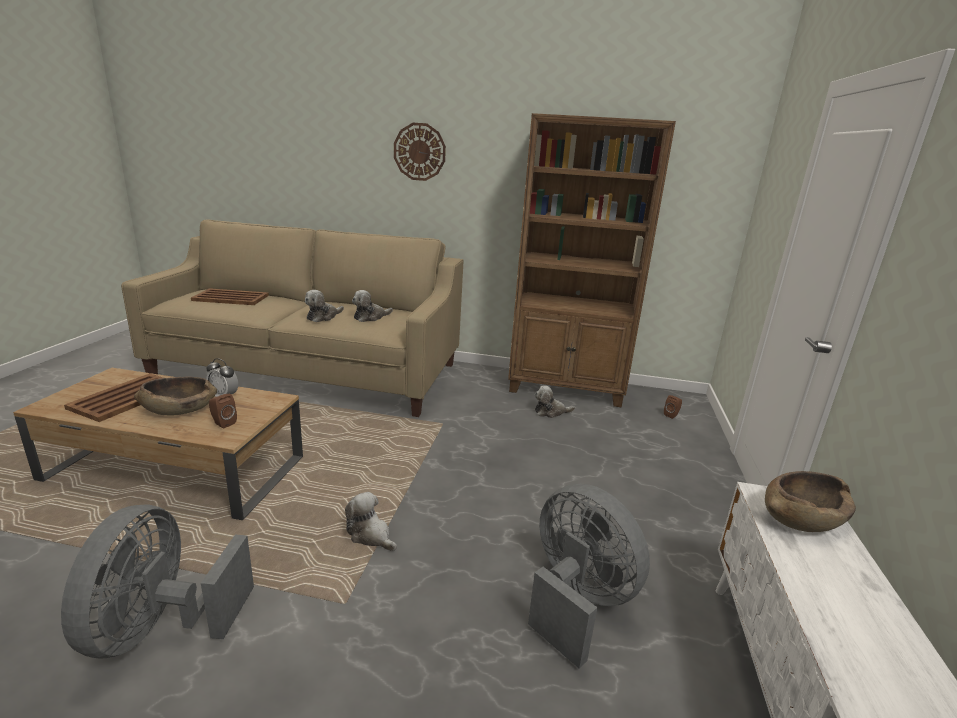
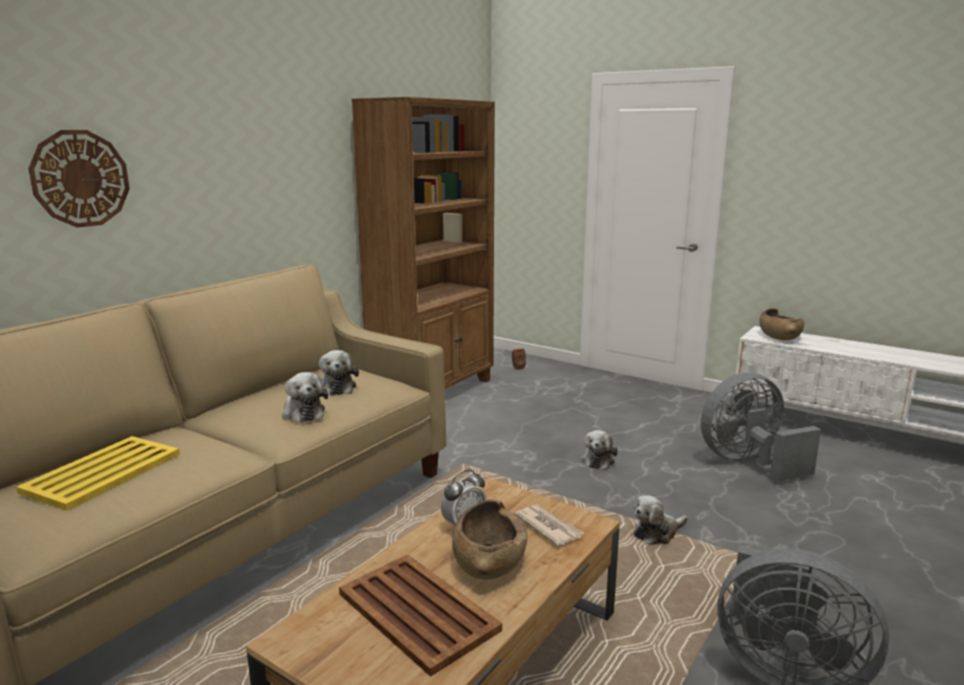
camera: 65 degrees left, 5 degrees down
brown tray [191,288,269,305] -> yellow tray [16,436,180,511]
brown speaker [209,394,237,428] -> newspaper [514,504,584,546]
wall clock [394,123,446,181] -> wall clock moved to [28,130,130,228]
plush toy [535,385,575,418] -> plush toy moved to [581,430,618,470]

